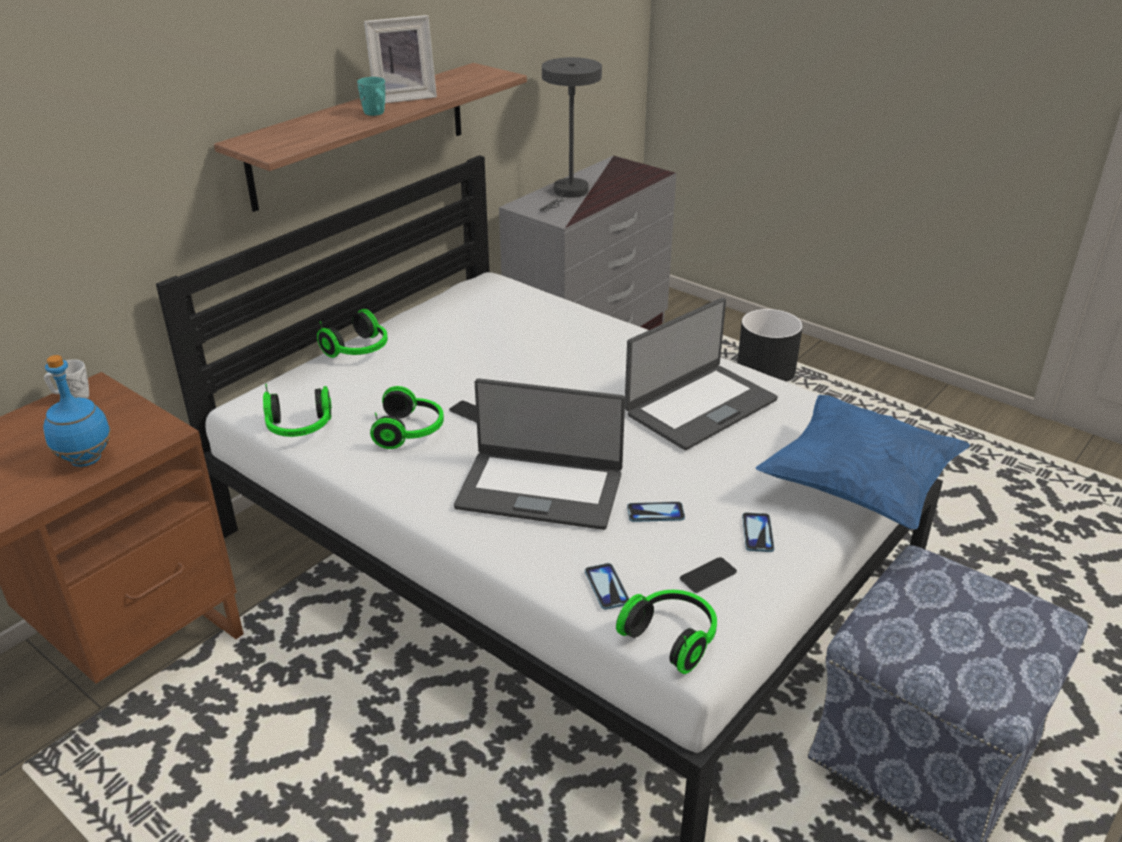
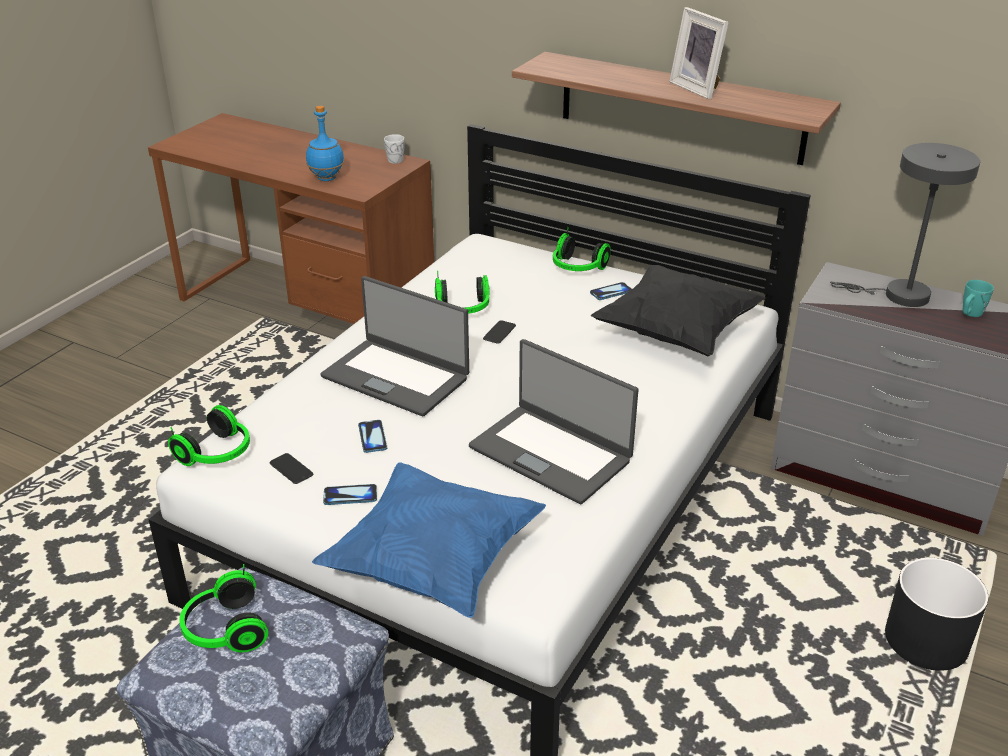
camera: 80 degrees right, 0 degrees up
headphones [263,383,332,437] -> headphones moved to [179,564,268,652]
turquoise mug [357,77,385,116] -> turquoise mug moved to [963,280,994,317]
laptop [454,378,625,530] -> laptop turned 60 degrees counterclockwise [321,276,469,416]
phone [585,563,629,610] -> phone moved to [590,282,631,300]
none -> black pillow [591,265,765,356]

